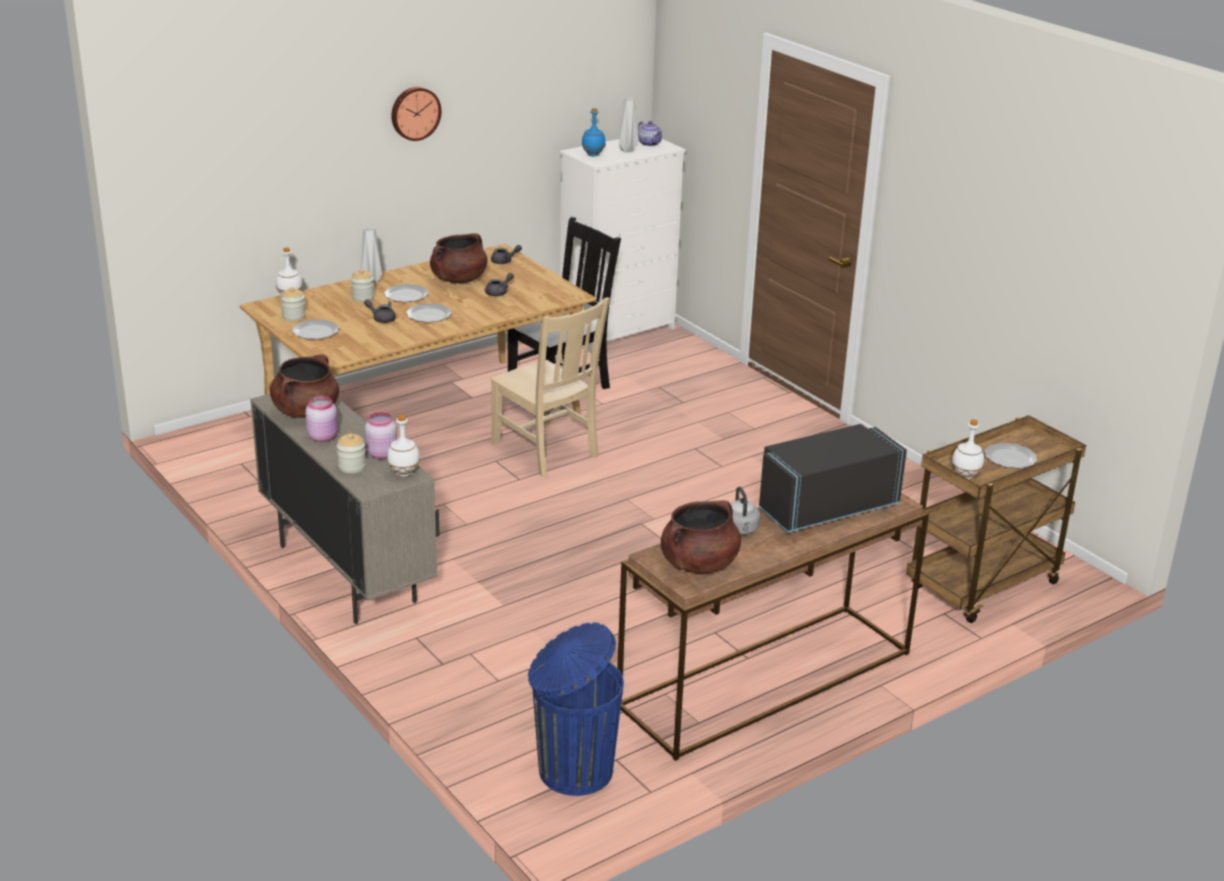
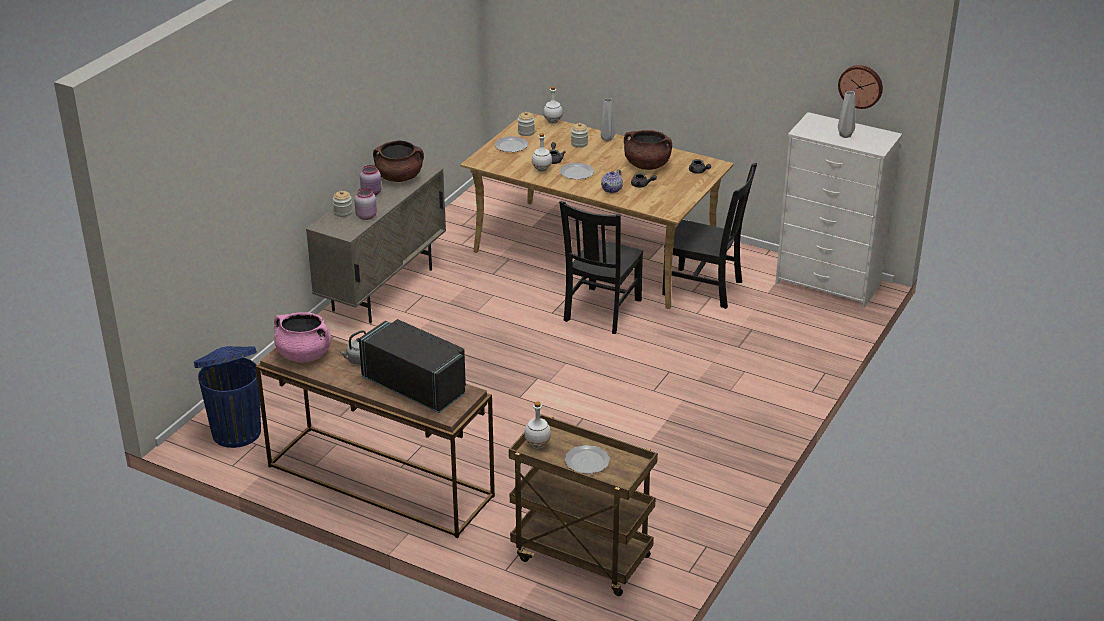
camera: 65 degrees right, 5 degrees up
plate [384,284,428,302] -> none
white bottle [387,415,420,476] -> white bottle moved to [532,133,552,172]
wall clock [391,87,441,141] -> wall clock moved to [838,65,883,109]
beige chair [491,297,610,477] -> black chair [559,201,643,334]
blue bottle [582,108,606,157] -> none
teapot [638,121,662,146] -> teapot moved to [601,169,623,193]
brown cooking pot [661,500,741,573] -> pink cooking pot [274,312,331,362]

